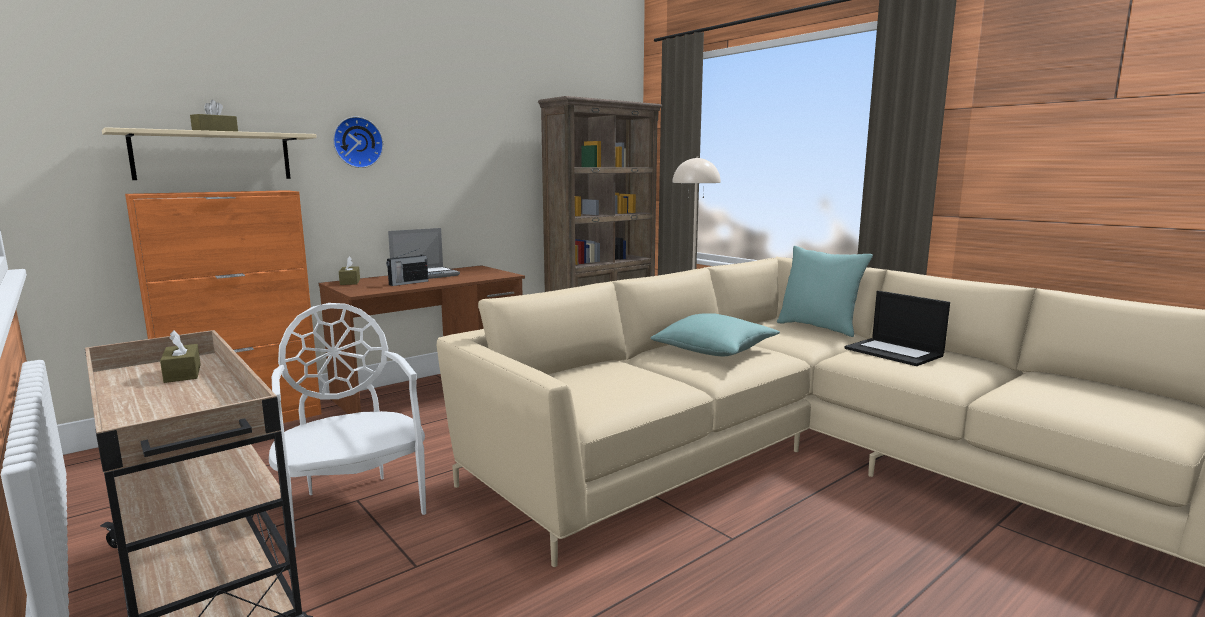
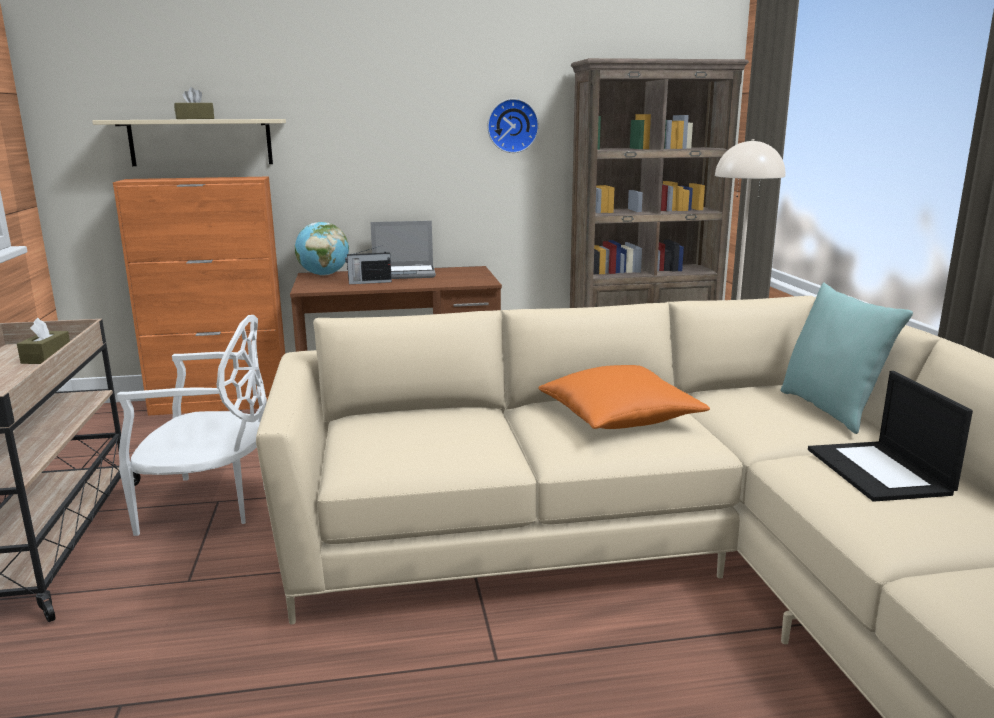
camera: 30 degrees right, 5 degrees up
white chair [269,303,426,547] -> white chair turned 90 degrees clockwise [117,315,267,536]
wall clock [333,116,384,168] -> wall clock moved to [487,99,539,153]
brown tissue box [339,256,360,285] -> globe [295,222,349,276]
turquoise pillow [651,313,780,357] -> orange pillow [538,365,710,429]

